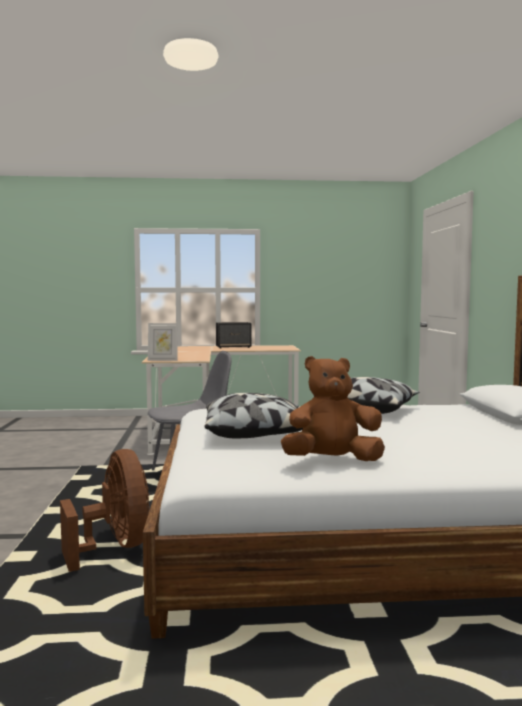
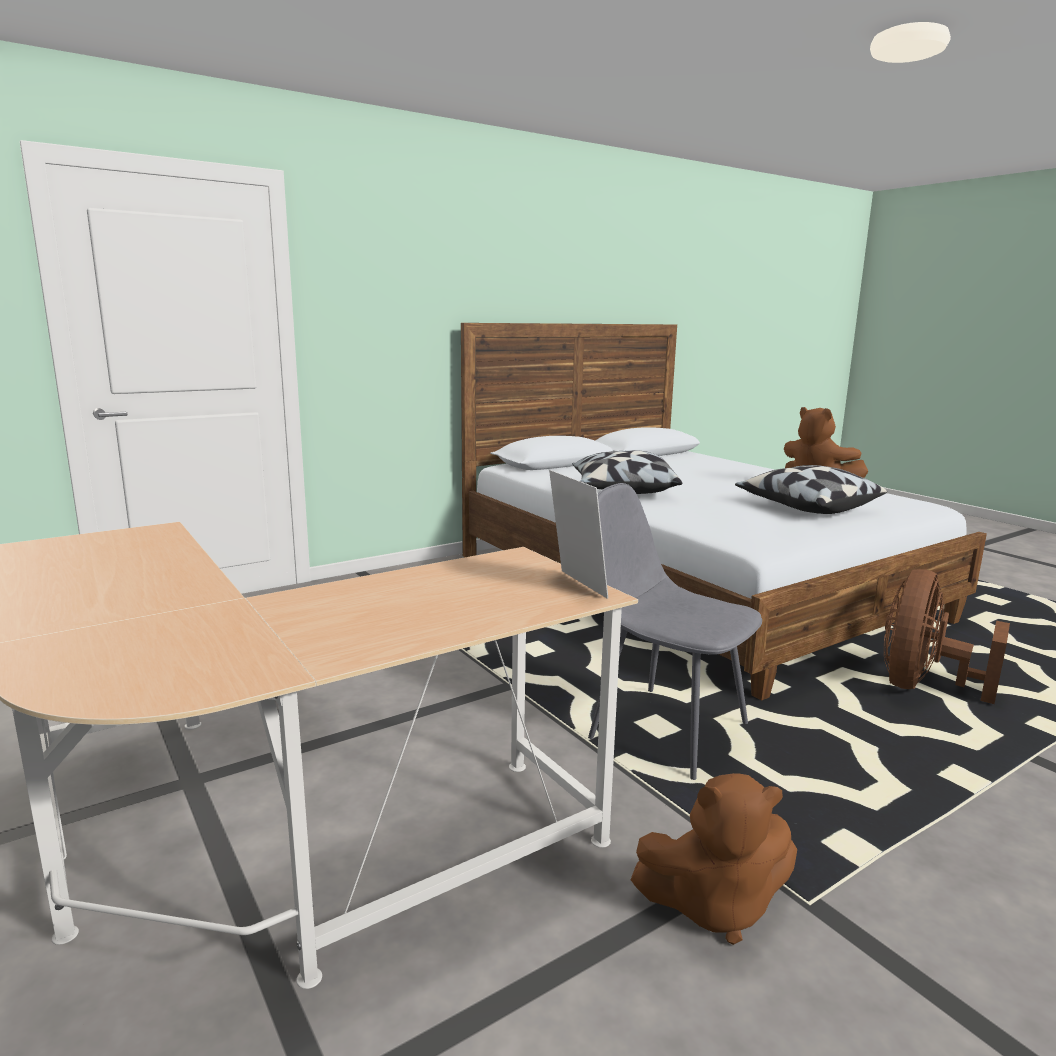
camera: 120 degrees left, 10 degrees up
speaker [216,322,252,348] -> none
none -> brown plush toy [631,773,797,945]

